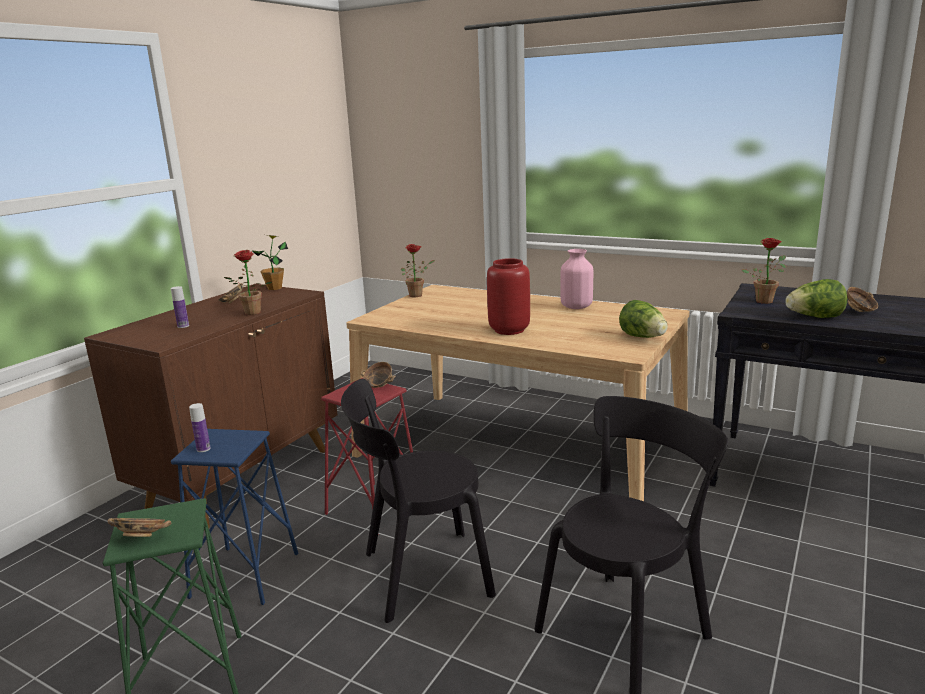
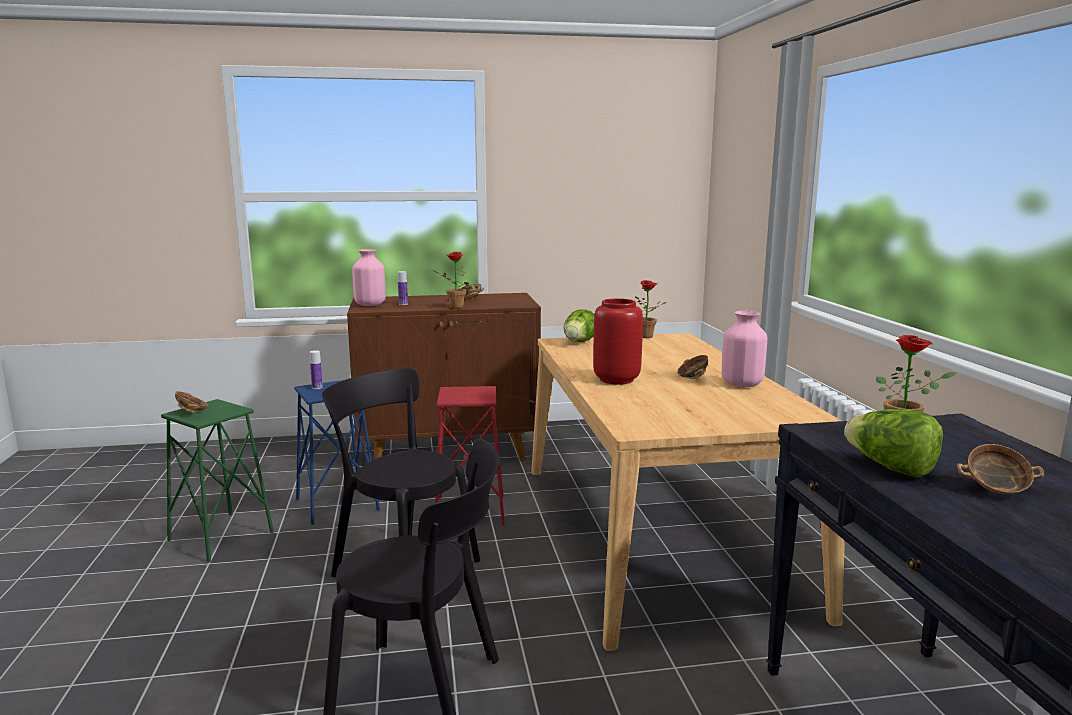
camera: 50 degrees right, 5 degrees down
potted plant [251,235,288,290] -> none
bowl [361,362,396,388] -> bowl moved to [677,355,708,379]
lettuce [619,300,668,338] -> lettuce moved to [564,309,595,342]
none -> pink vase [352,249,386,306]

